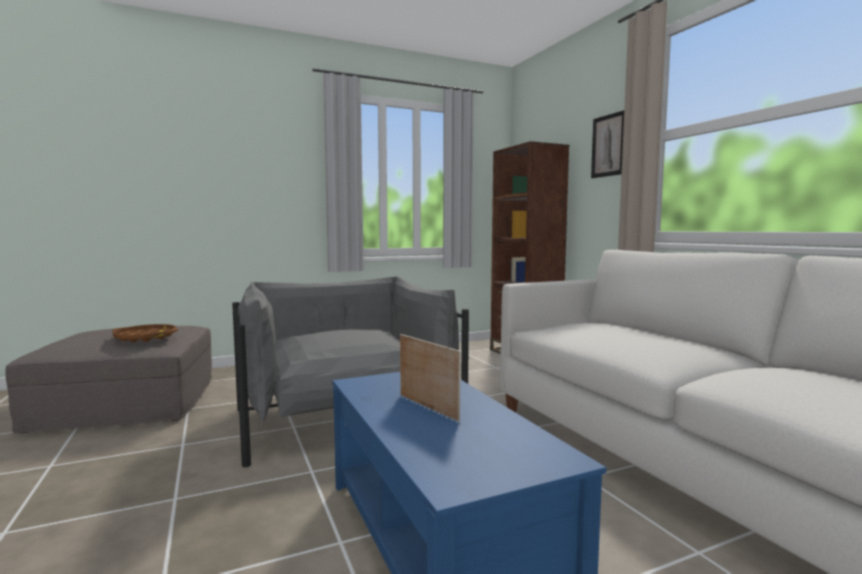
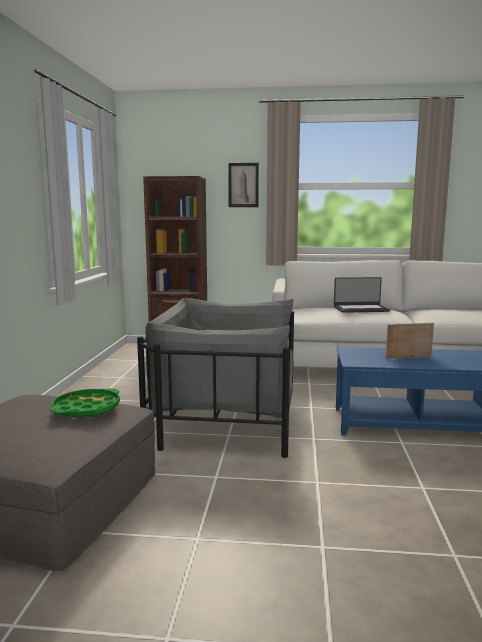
camera: 60 degrees left, 5 degrees up
brown tray [112,324,178,342] -> green tray [50,388,120,418]
none -> laptop [334,277,390,313]

